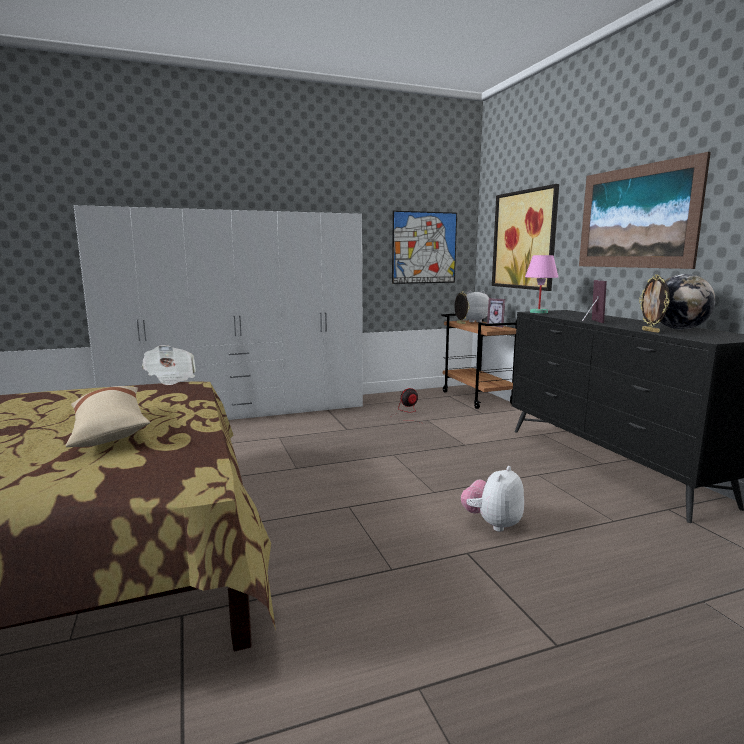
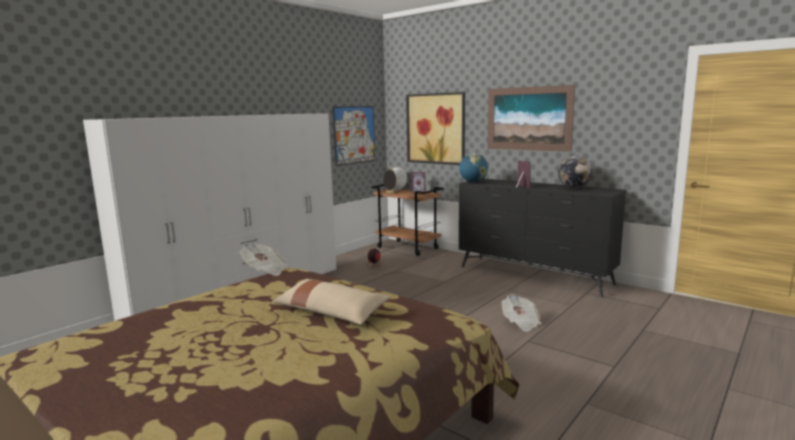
camera: 30 degrees left, 0 degrees up
plush toy [461,466,524,532] -> newspaper [501,294,541,332]
pink table lamp [525,255,558,313] -> globe [459,153,488,182]
picture frame [639,275,670,333] -> none

